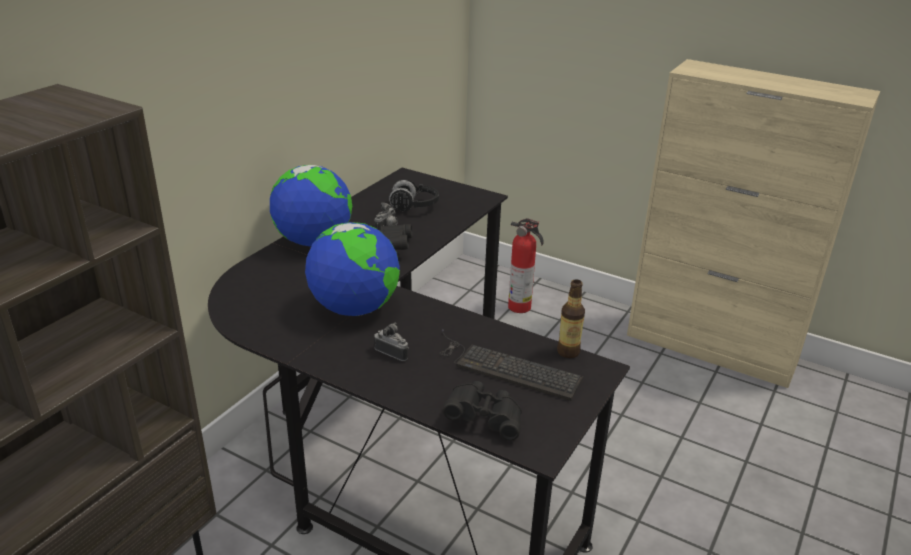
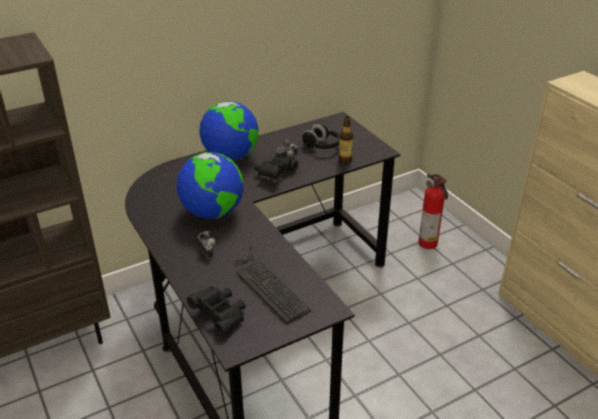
camera: 30 degrees right, 5 degrees up
bottle [557,279,585,358] -> bottle moved to [338,116,353,164]

